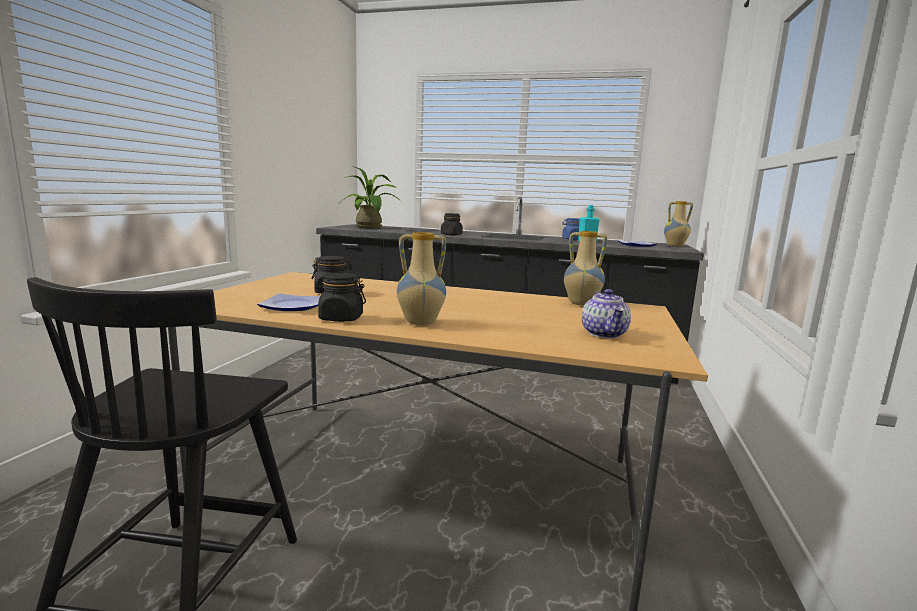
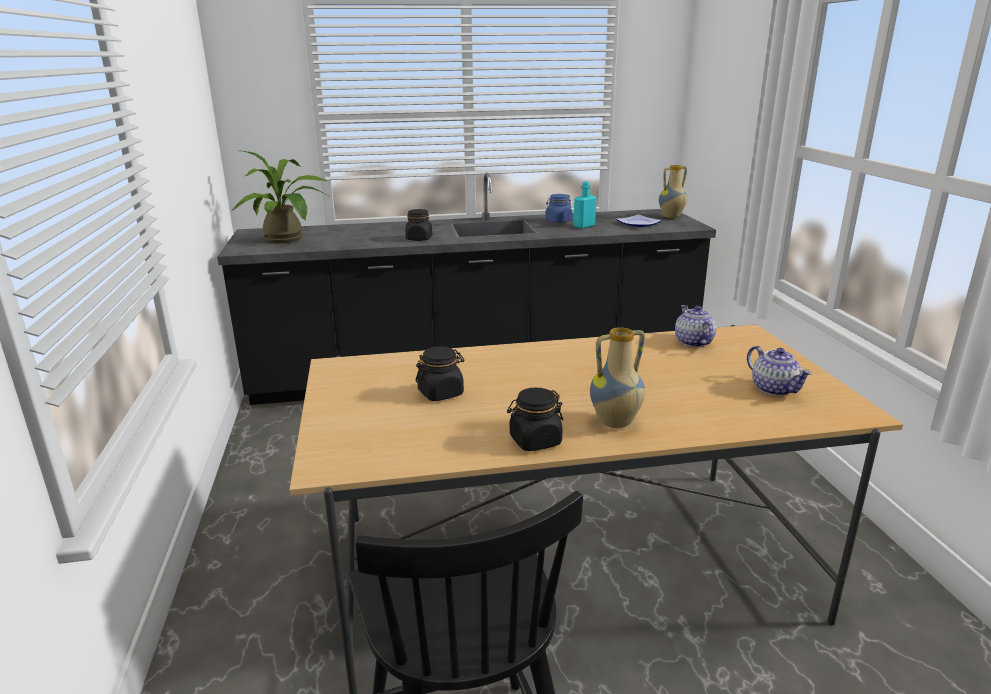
camera: 25 degrees left, 10 degrees up
plate [257,293,320,311] -> none
vase [564,231,607,306] -> teapot [675,305,716,347]

